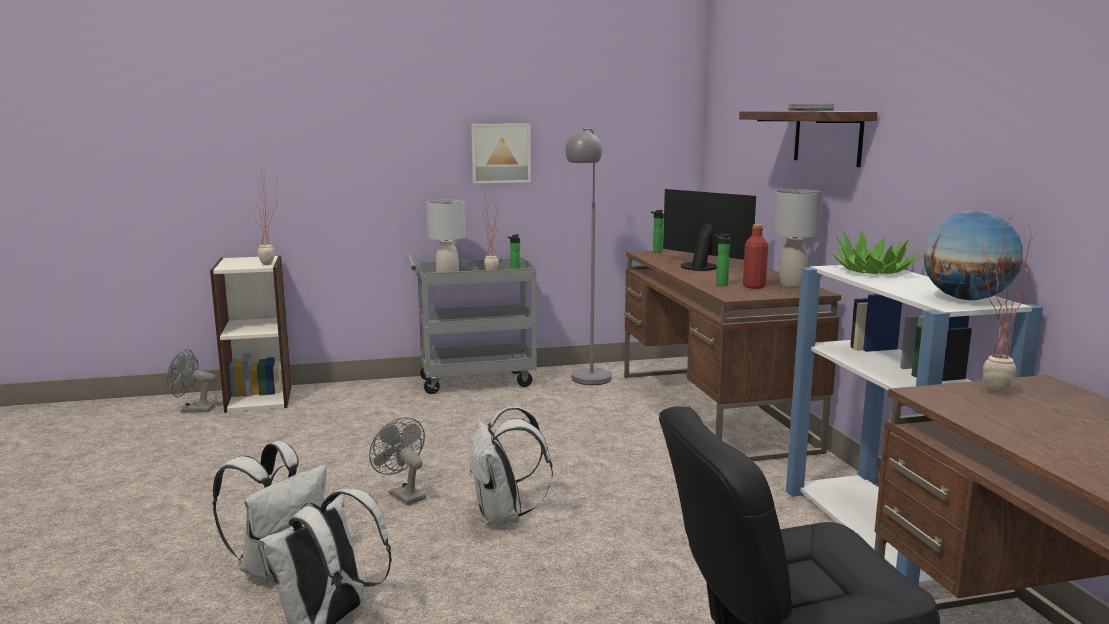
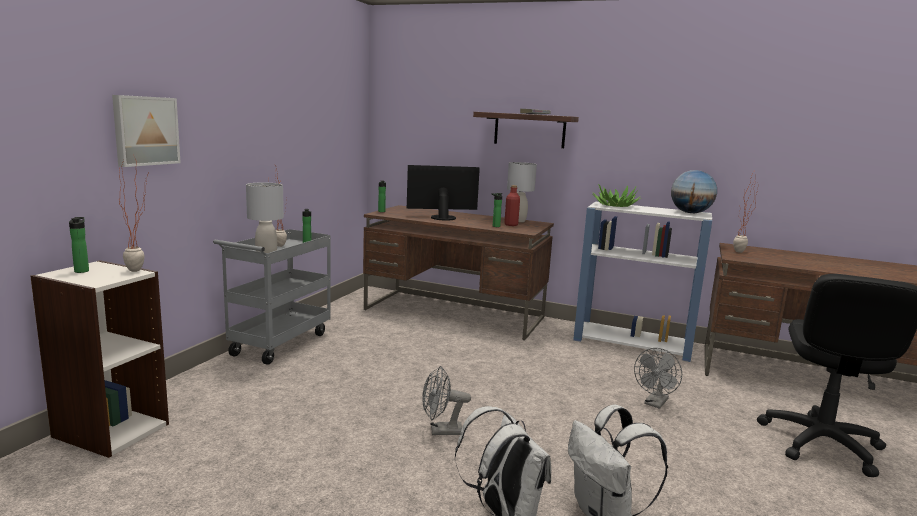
camera: 55 degrees left, 0 degrees up
grey fan [167,349,216,412] -> grey fan moved to [634,348,682,409]
white backpack [469,406,553,525] -> none
picture [471,124,531,183] -> picture moved to [112,95,181,167]
grey floor lamp [565,128,612,385] -> none
none -> bottle [69,217,89,273]

